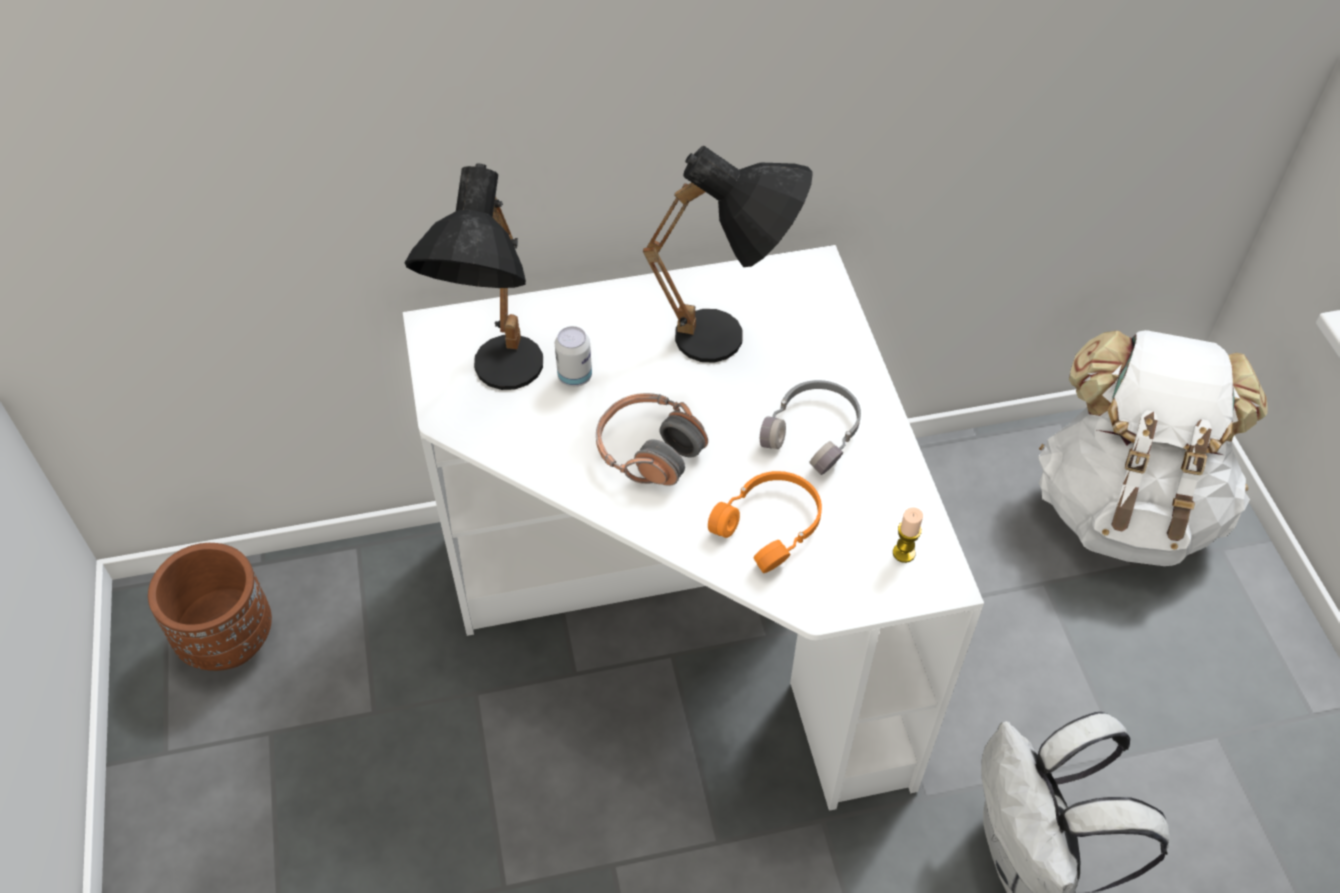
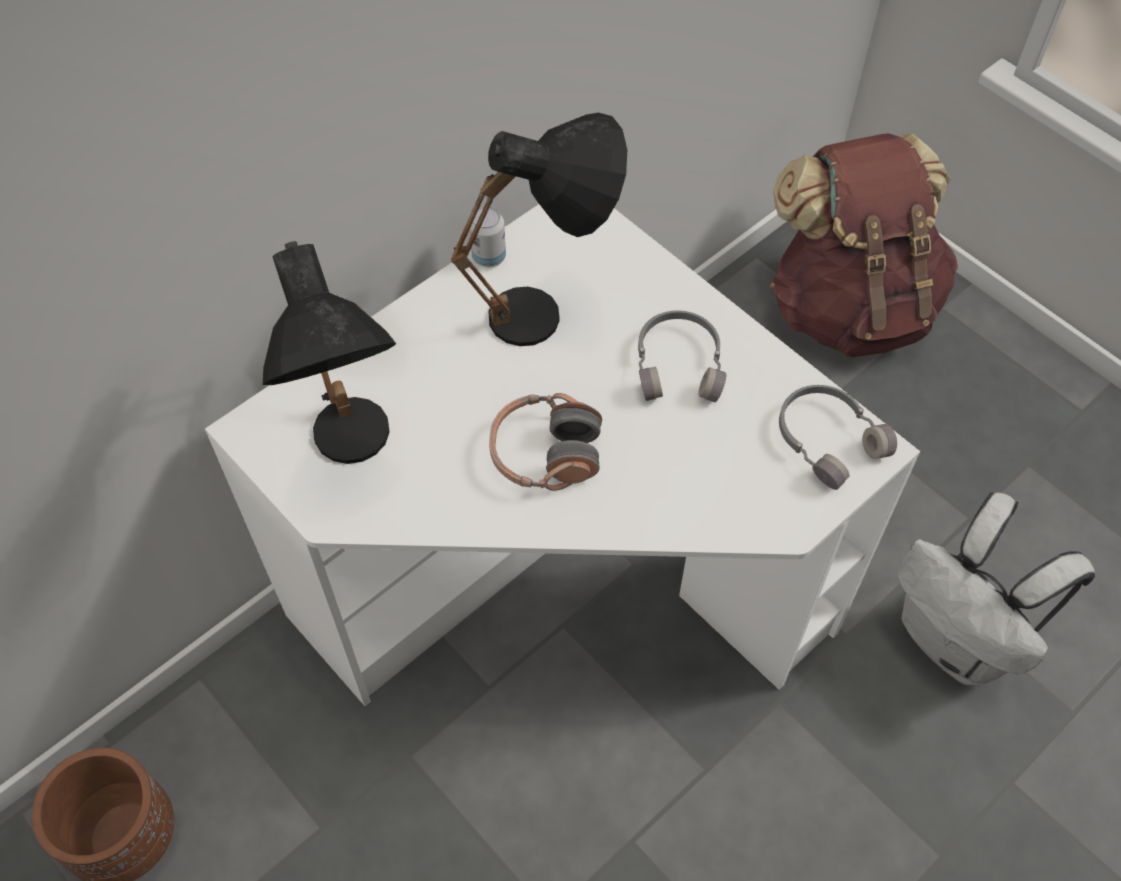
camera: 30 degrees left, 5 degrees up
can [555,326,592,387] -> can moved to [470,206,506,267]
orange headphones [708,471,822,573] -> none
candle [893,508,923,563] -> grey headphones [779,385,897,490]
white backpack [1038,330,1268,566] -> brown backpack [770,133,958,357]

